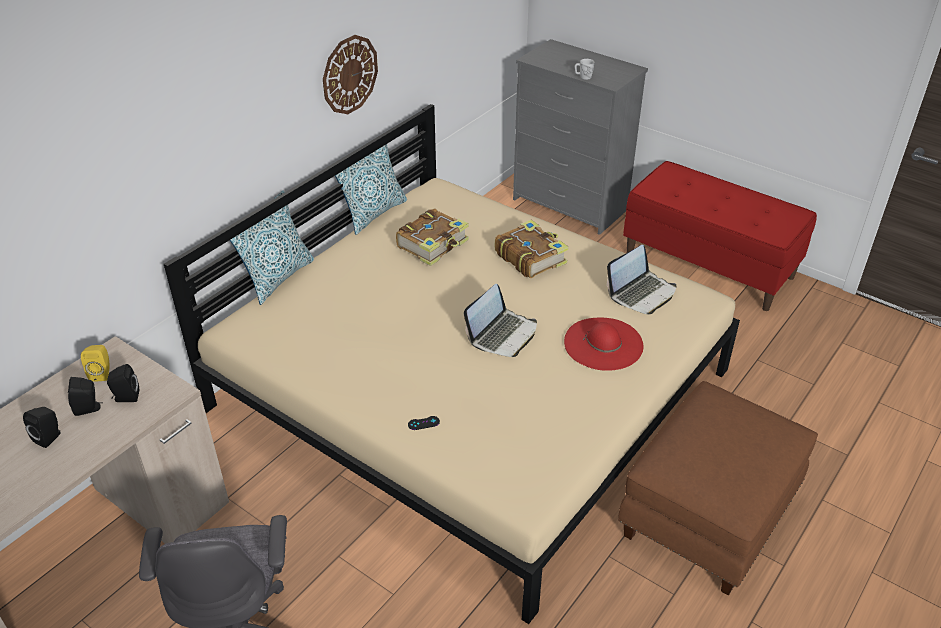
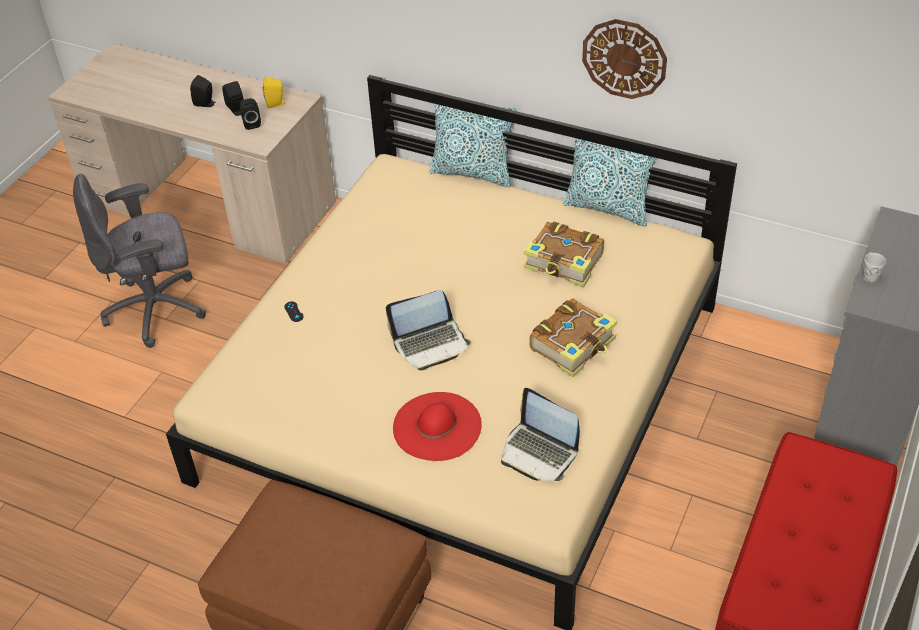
camera: 80 degrees right, 5 degrees up
laptop [464,284,537,357] -> laptop turned 45 degrees counterclockwise [386,290,471,371]

